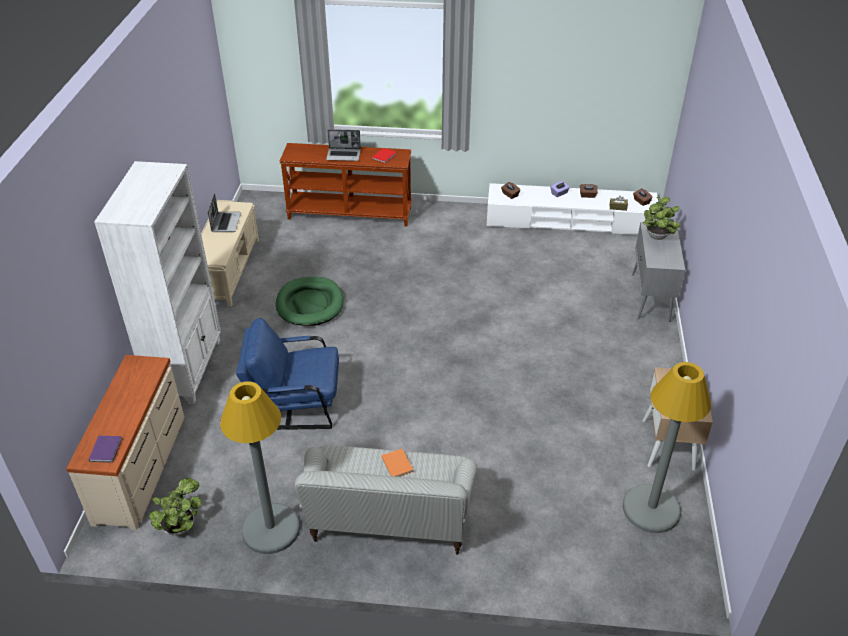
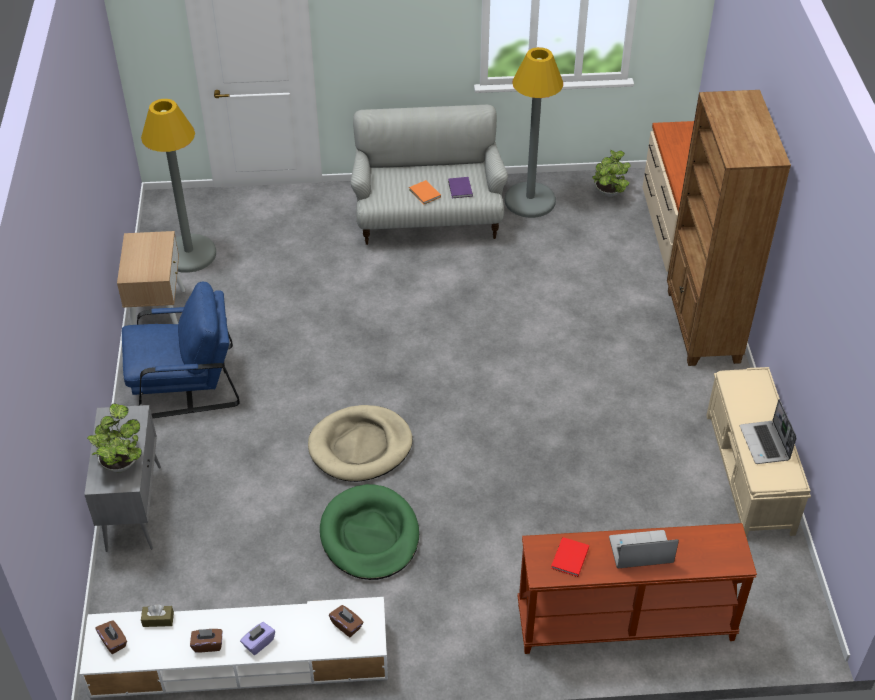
camera: 170 degrees right, 5 degrees up
purple book [89,436,122,462] -> purple book moved to [448,177,473,198]
white bookcase [94,161,221,405] -> brown bookcase [667,90,791,366]
blue armchair [236,318,339,430] -> blue armchair moved to [122,282,240,418]
green dog bed [276,277,344,326] -> green dog bed moved to [320,484,419,580]
none -> beige dog bed [308,405,413,482]

